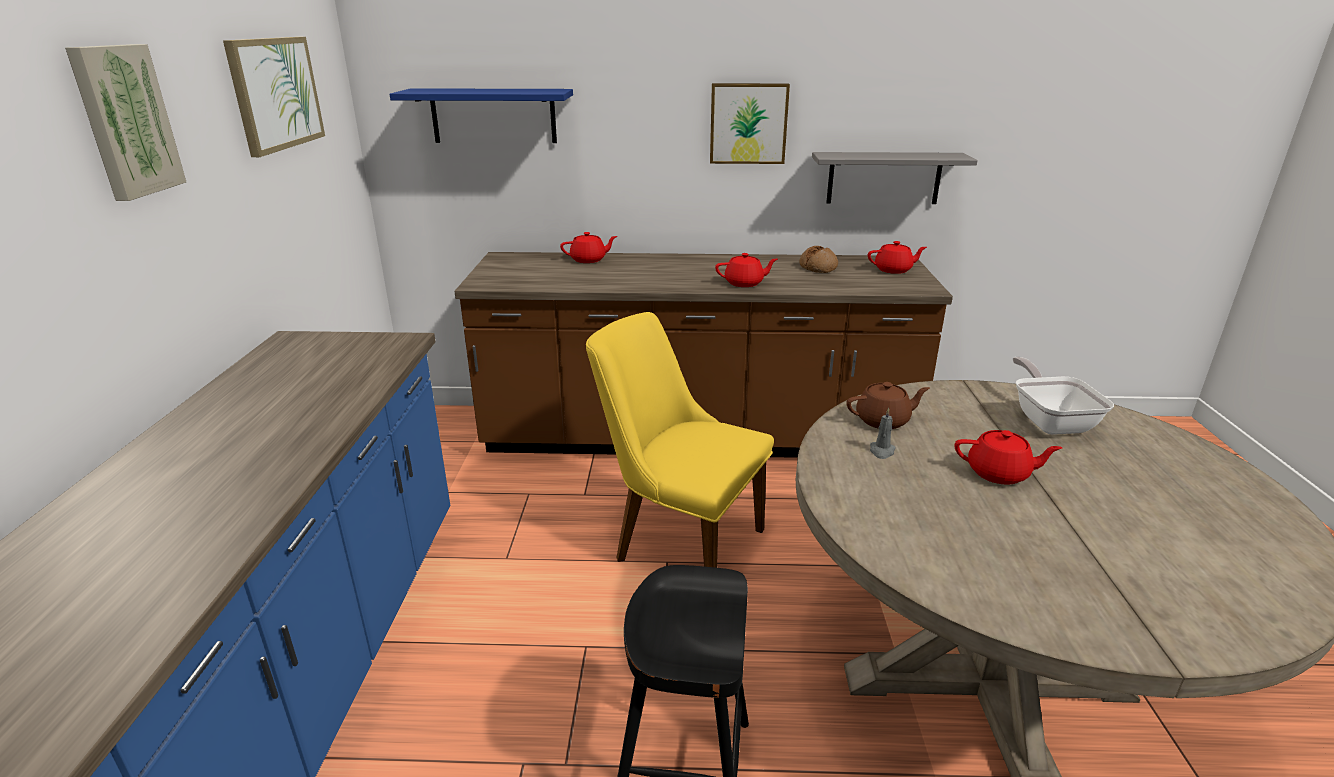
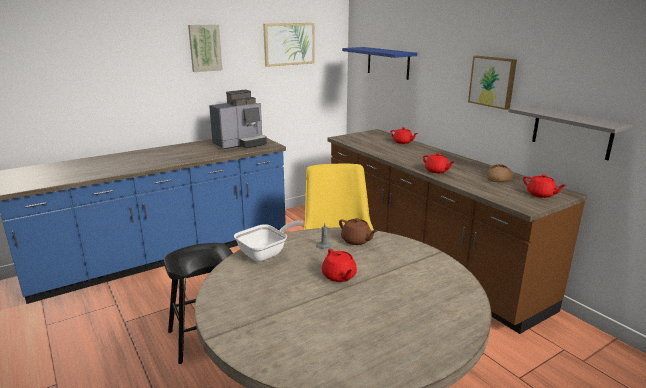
camera: 55 degrees right, 5 degrees down
frying pan [1013,357,1114,435] -> frying pan moved to [234,221,303,262]
none -> coffee machine [209,90,267,149]

